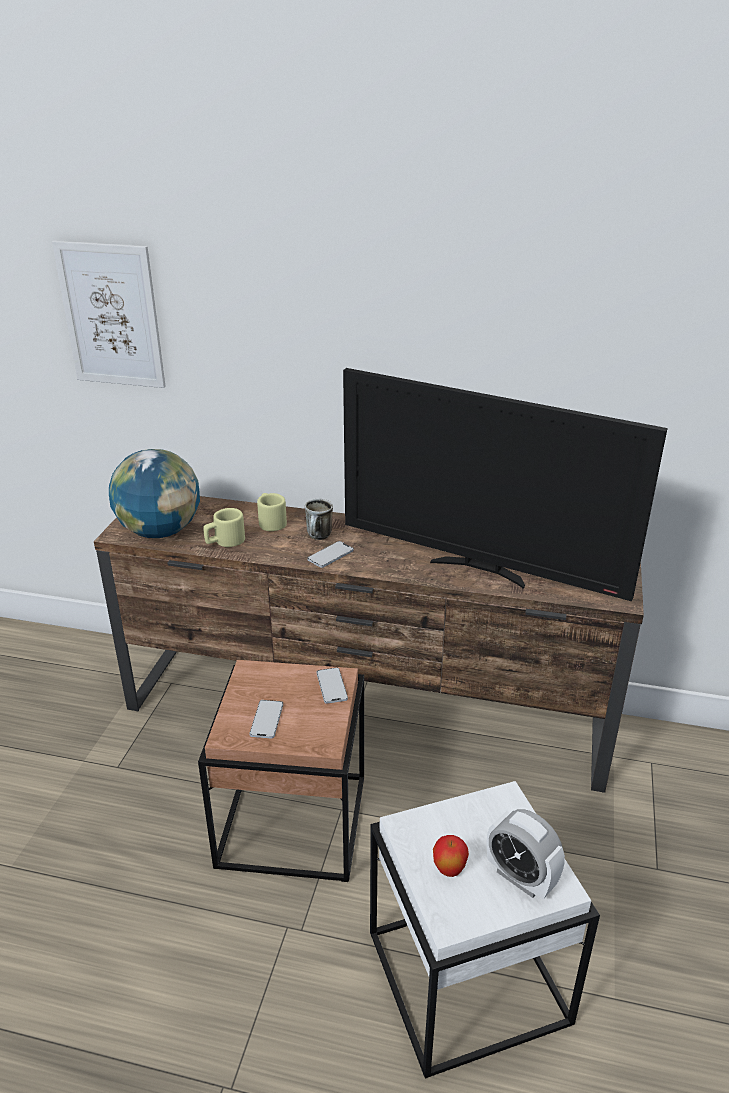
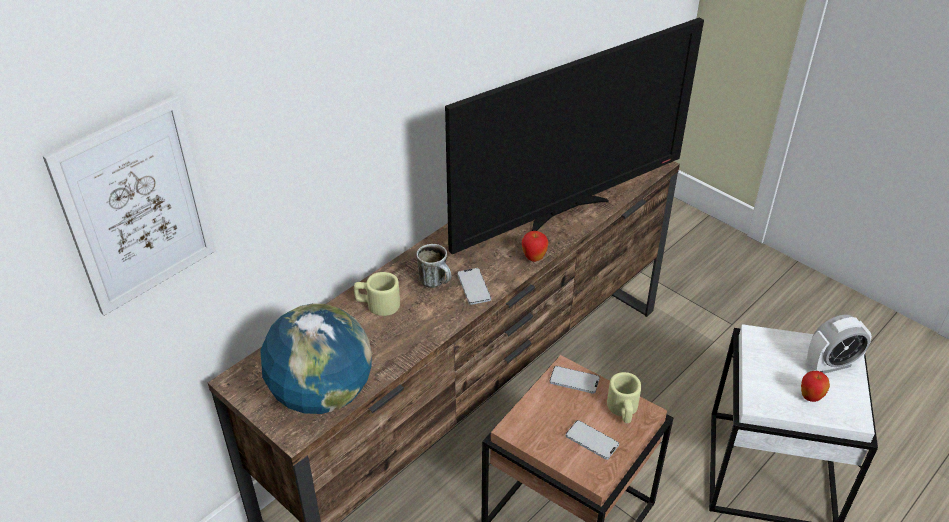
camera: 60 degrees left, 10 degrees up
beige mug [204,508,245,547] -> beige mug moved to [607,372,641,423]
none -> apple [522,231,548,262]

